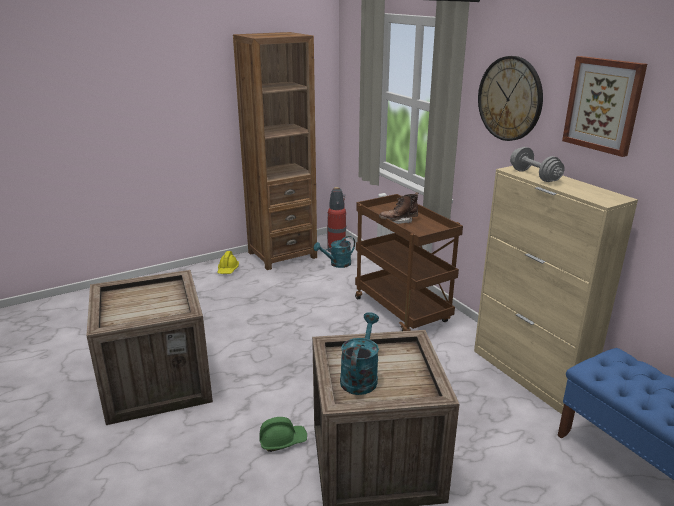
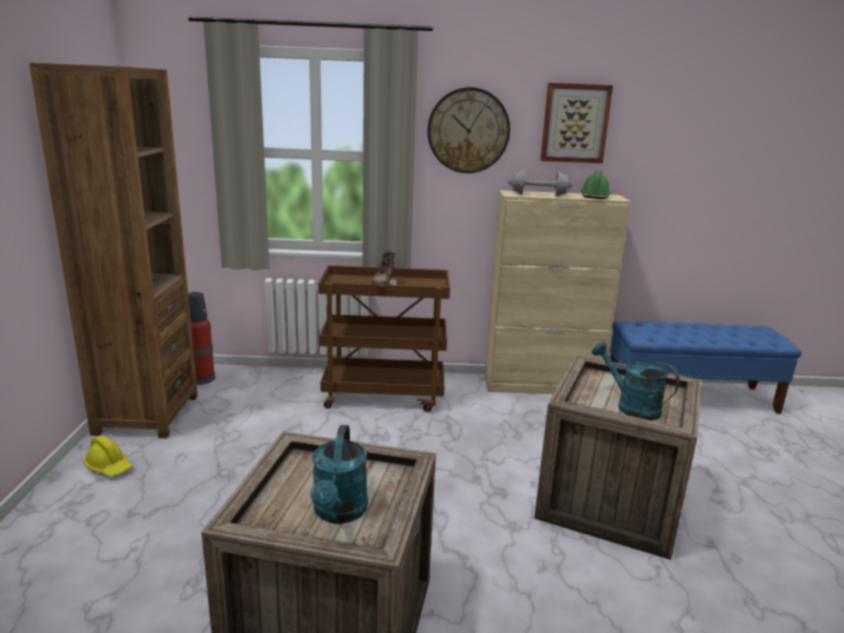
camera: 60 degrees left, 5 degrees down
green hard hat [260,417,307,452] -> green hard hat moved to [581,170,611,199]
turquoise watering can [314,236,355,268] -> turquoise watering can moved to [311,425,368,524]

